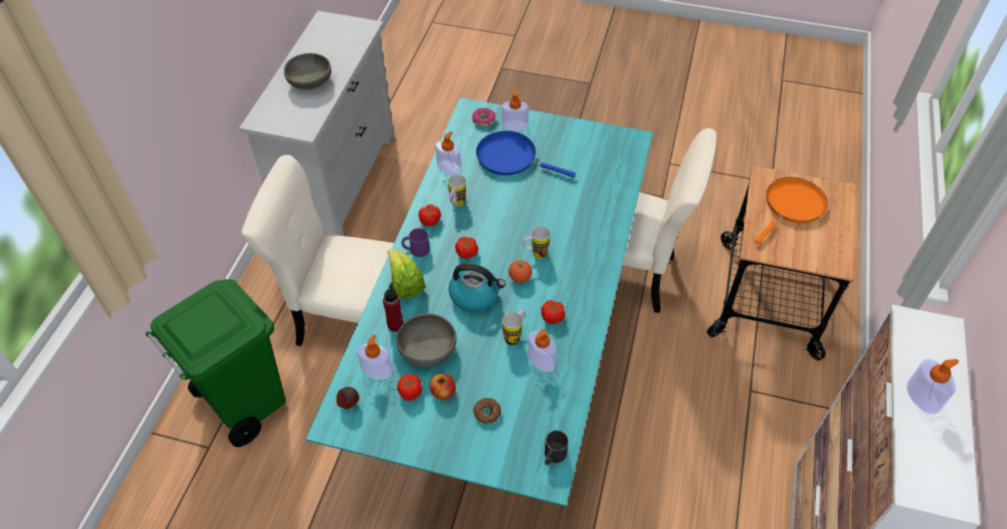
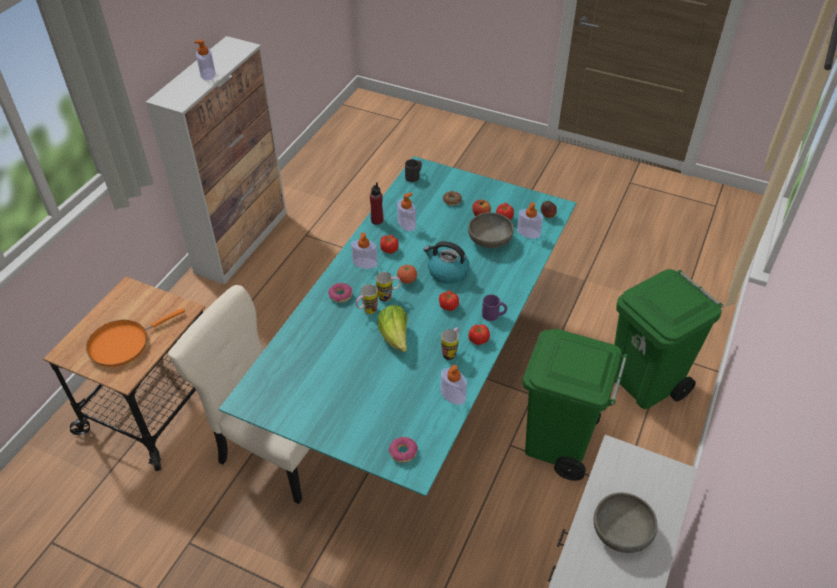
camera: 170 degrees left, 5 degrees down
beige chair [241,155,394,346] -> green trash can [522,329,628,481]
red bottle [383,282,404,332] -> red bottle moved to [370,182,383,225]
lettuce [387,249,426,299] -> lettuce moved to [378,305,407,352]
blue frying pan [476,131,576,178] -> none
soap dispenser [502,89,529,131] -> soap dispenser moved to [351,232,377,269]
mug [502,310,525,345] -> mug moved to [356,284,378,314]
none -> donut [328,283,352,303]

